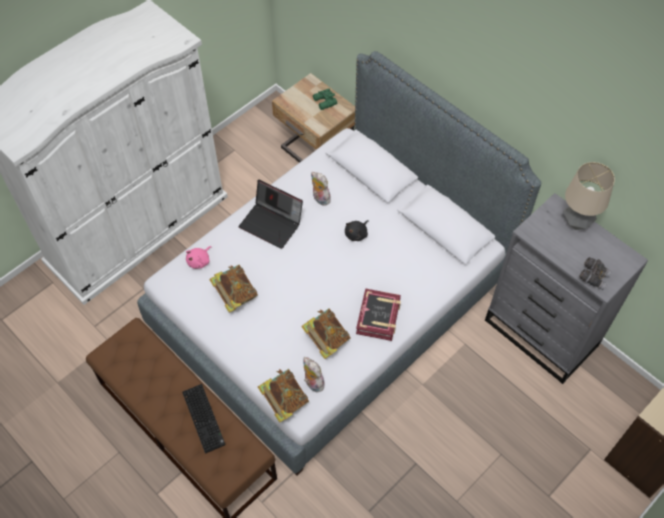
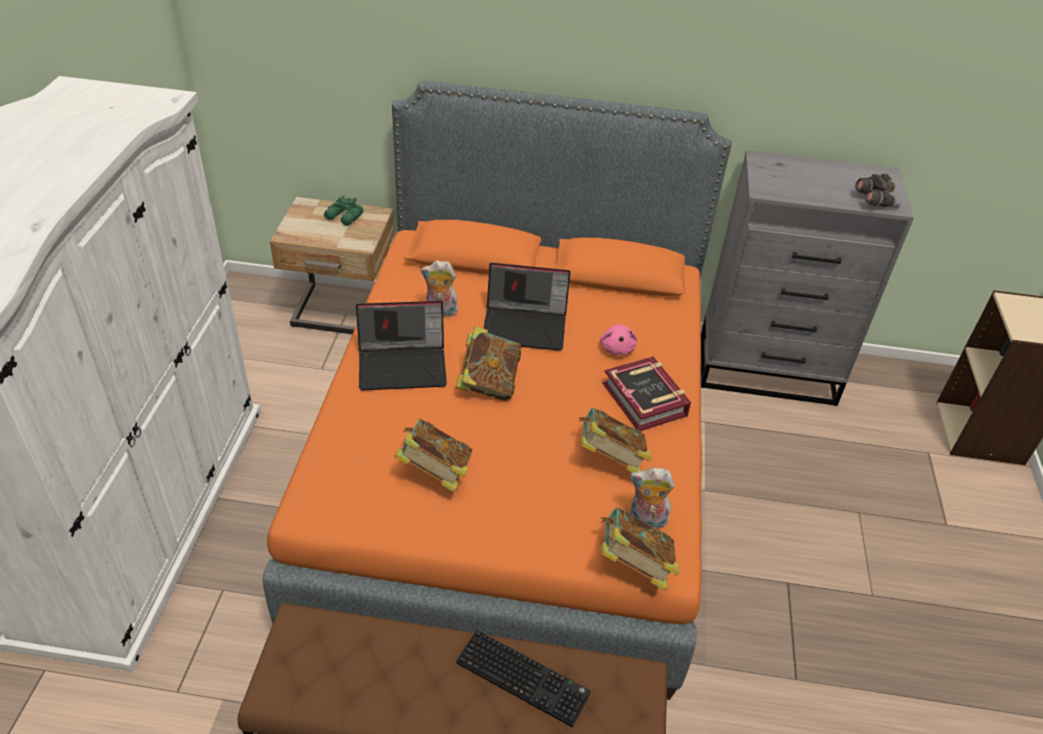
camera: 40 degrees left, 15 degrees down
grey bed [137,51,541,476] -> orange bed [263,81,732,700]
pink plush toy [186,246,211,269] -> pink plush toy moved to [600,325,637,355]
black plush toy [345,220,369,241] -> laptop [483,263,571,351]
table lamp [563,162,615,230] -> none
none -> book [456,326,521,401]

